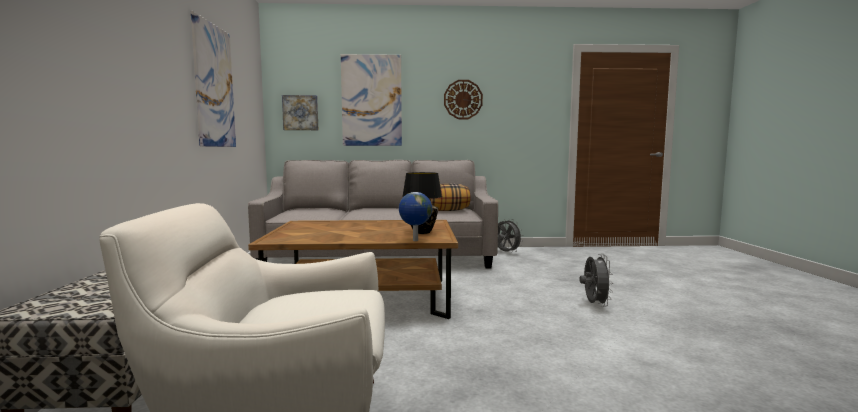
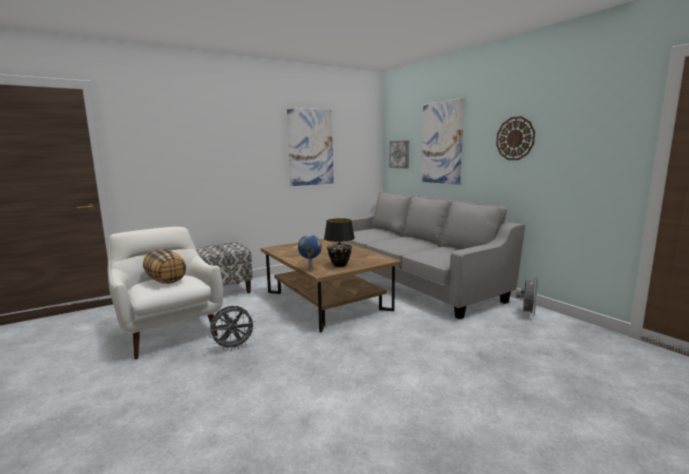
camera: 60 degrees right, 5 degrees up
pillow [429,184,471,211] -> pillow moved to [143,249,186,284]
grey fan [579,253,613,307] -> grey fan moved to [209,306,256,351]

